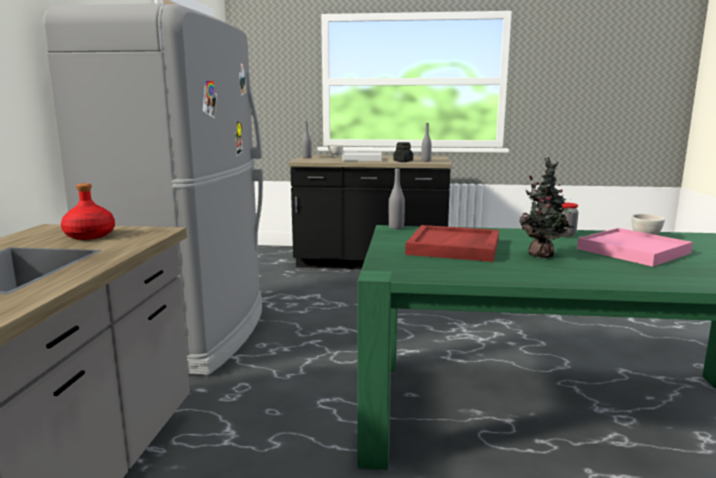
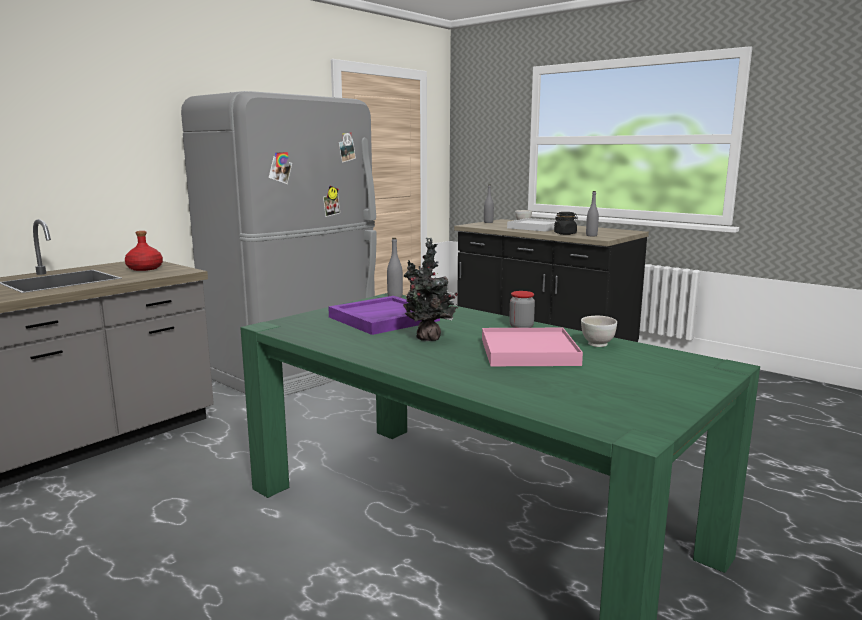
camera: 35 degrees right, 0 degrees up
red tray [405,225,499,262] -> purple tray [328,296,440,335]

